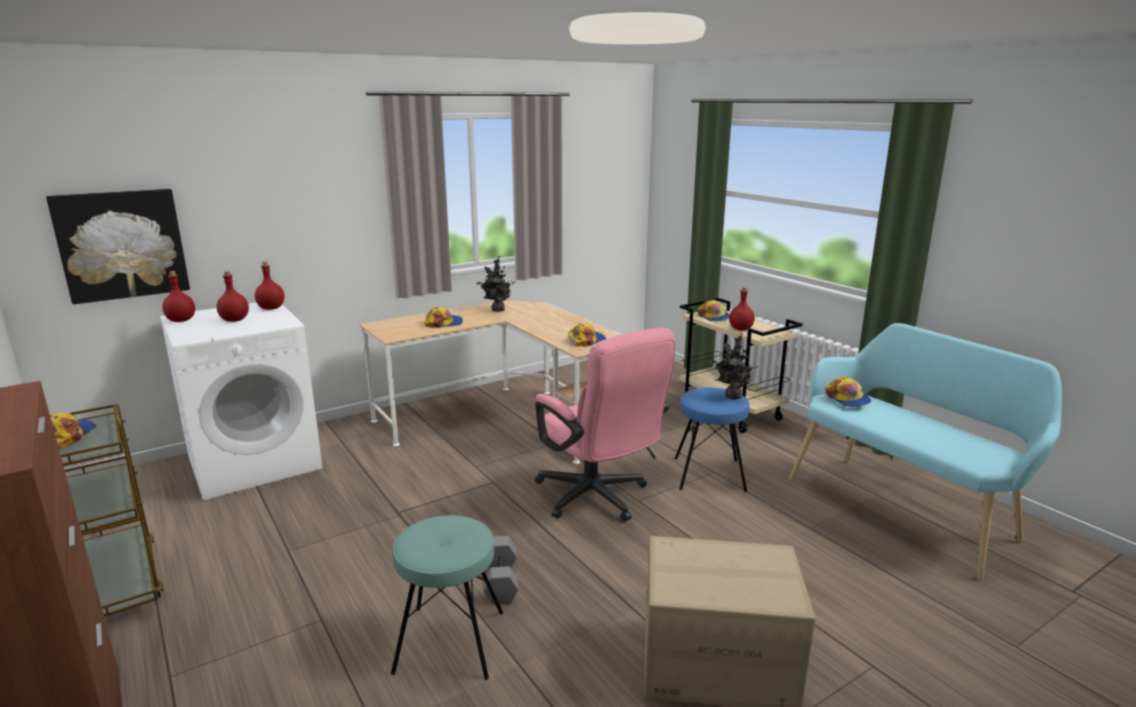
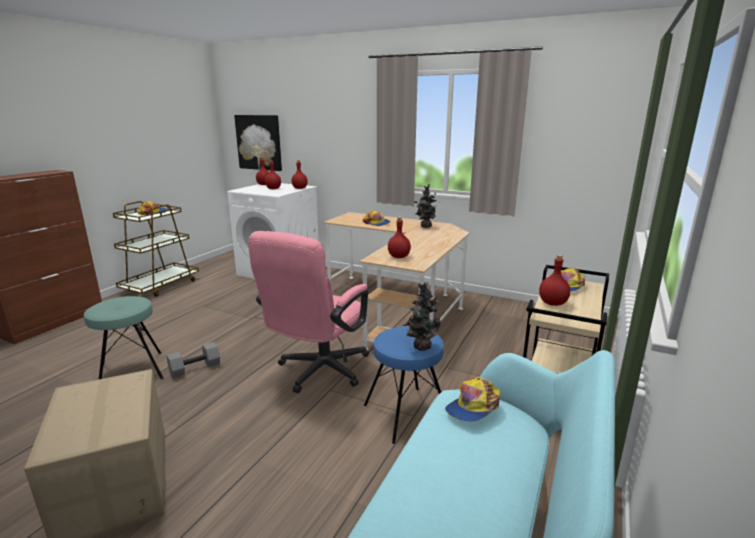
camera: 60 degrees right, 0 degrees up
cap [568,323,606,347] -> red bottle [388,217,411,258]

